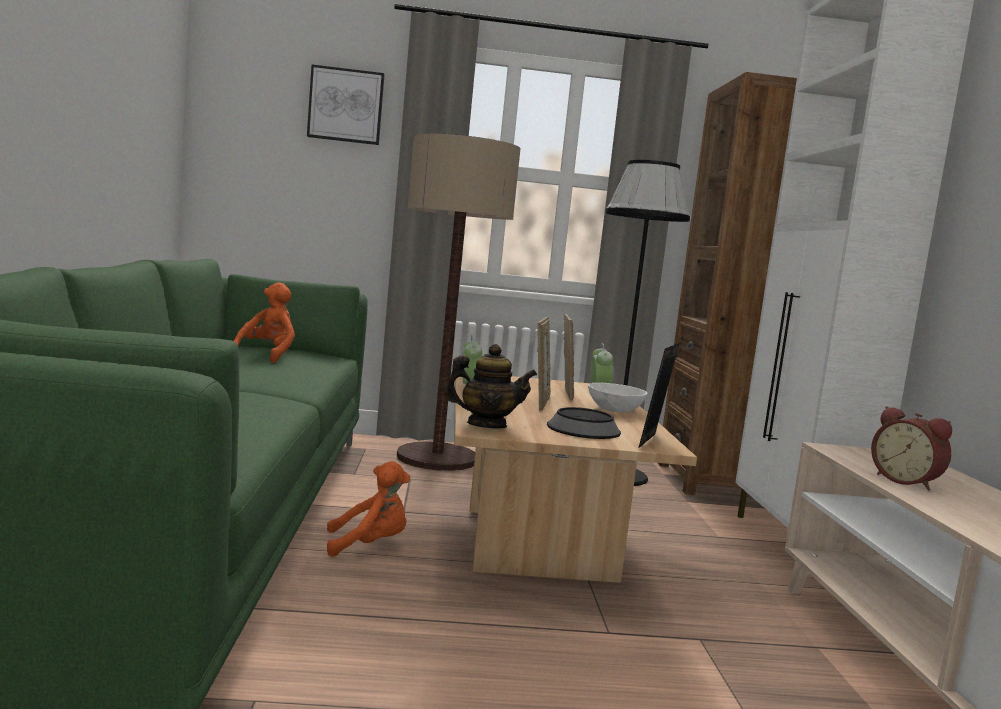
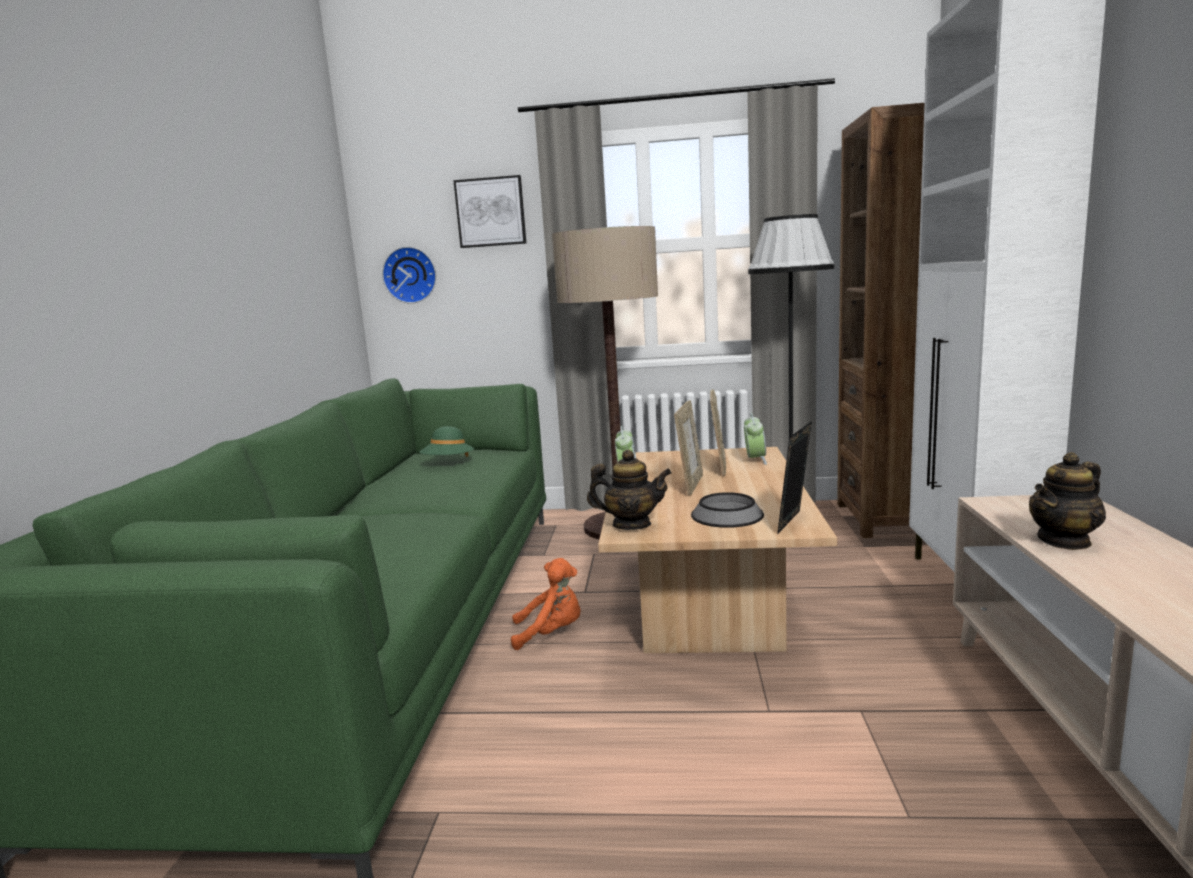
camera: 10 degrees right, 5 degrees up
orange plush toy [234,282,295,363] -> green hat [419,426,474,457]
white bowl [588,383,647,413] -> none
alarm clock [871,406,952,491] -> teapot [1029,452,1106,550]
none -> wall clock [382,246,436,304]

